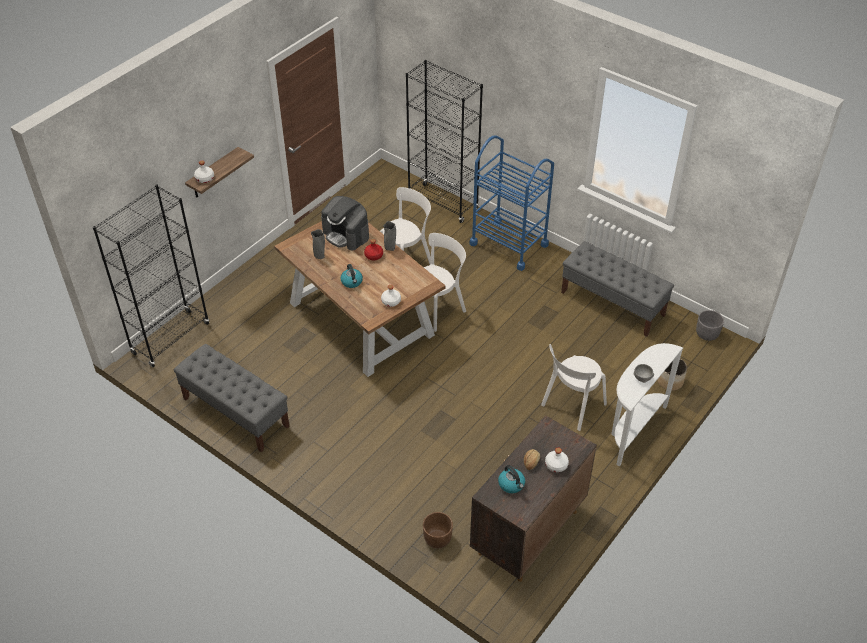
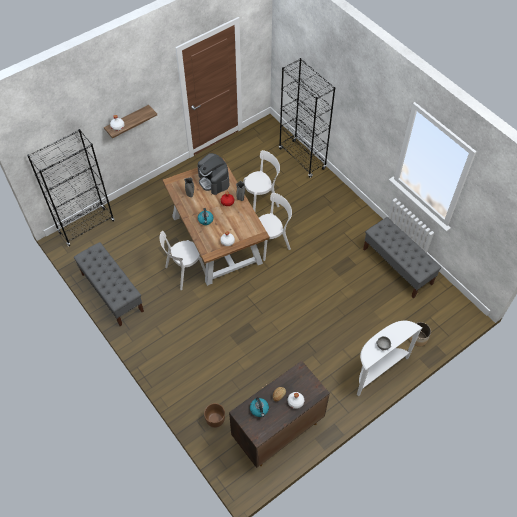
camera: 15 degrees right, 10 degrees up
blue cart [470,135,554,271] -> none
white chair [541,344,607,431] -> white chair moved to [160,231,206,290]
grey planter [696,310,724,341] -> none

